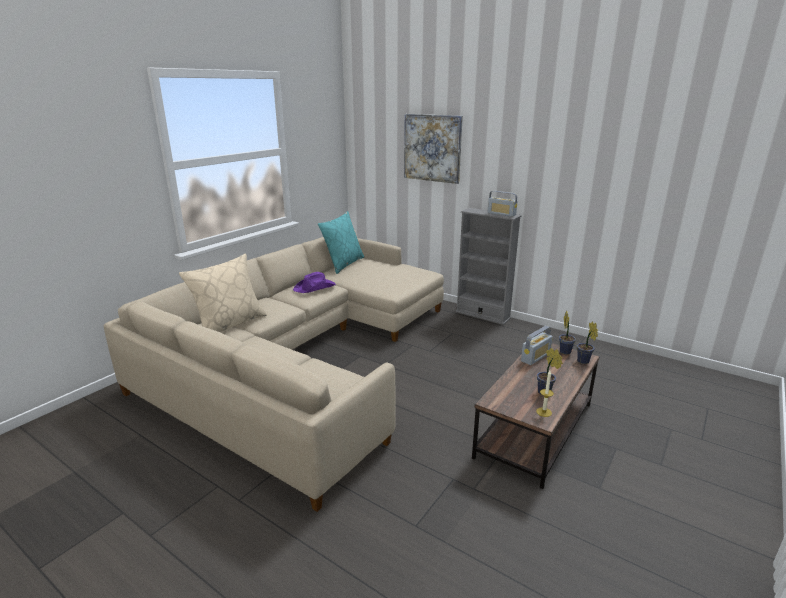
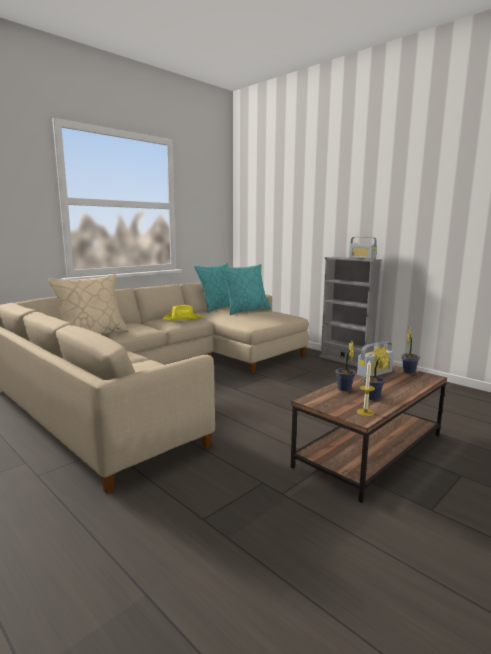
camera: 10 degrees right, 10 degrees down
purple hat [293,272,336,293] -> yellow hat [163,305,202,321]
picture [404,114,463,184] -> none
potted plant [577,321,598,364] -> potted plant moved to [336,340,356,392]
none -> turquoise pillow [220,264,271,315]

